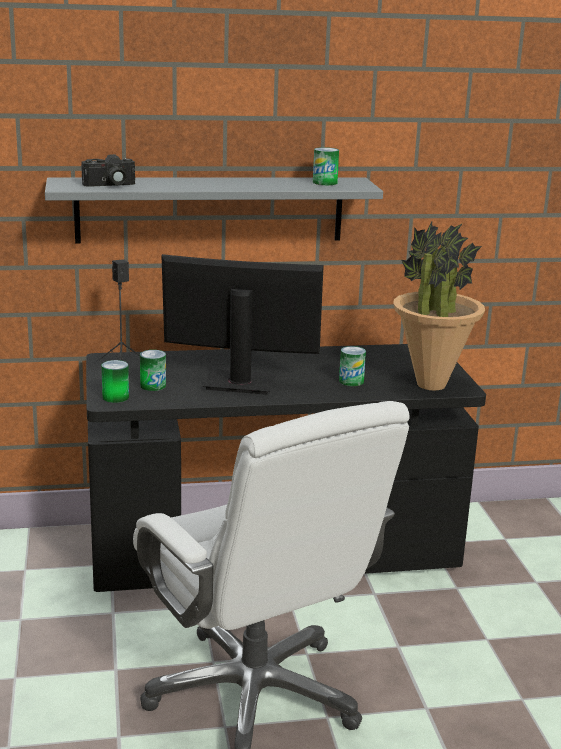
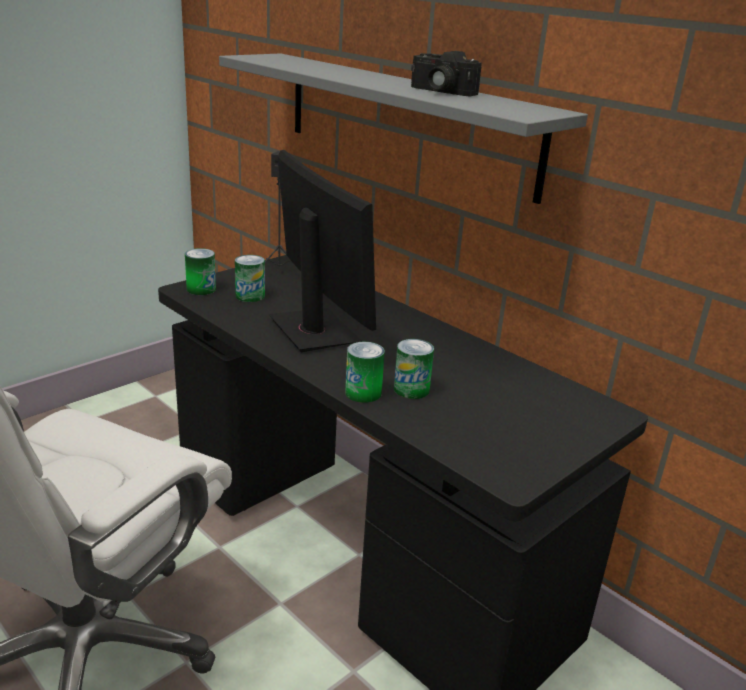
camera: 55 degrees right, 5 degrees up
camera [81,154,135,187] -> camera moved to [411,51,482,97]
can [313,147,339,185] -> can moved to [345,342,385,403]
potted plant [393,222,485,390] -> none

